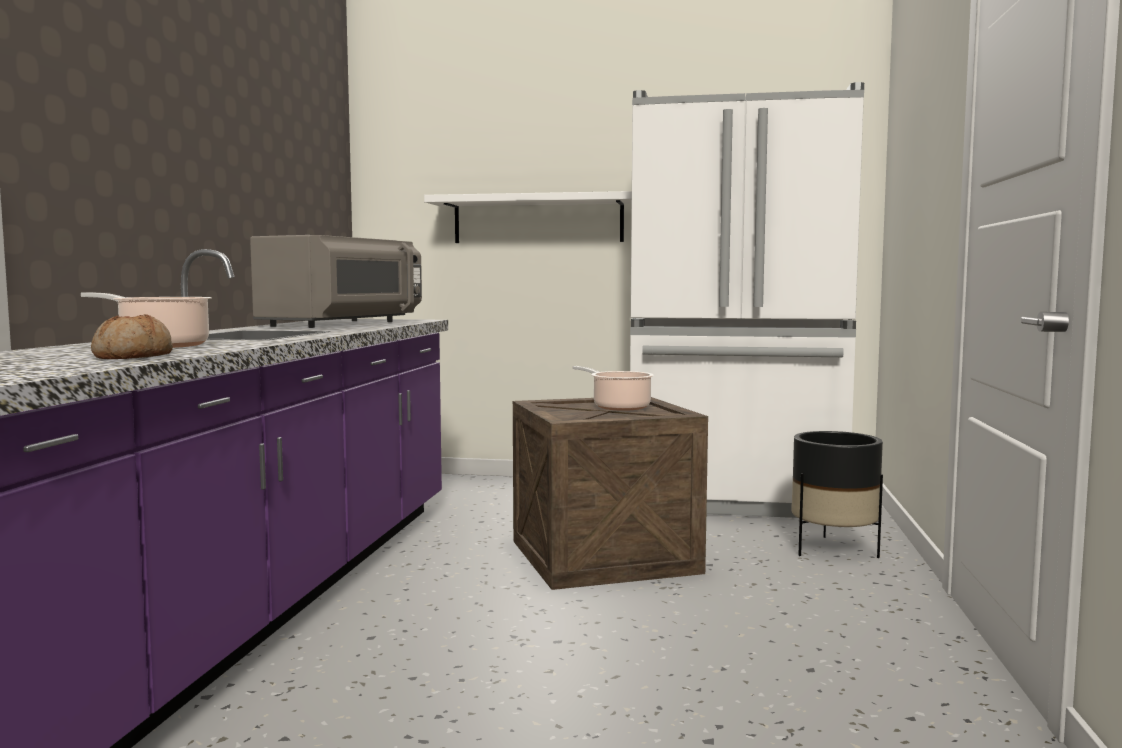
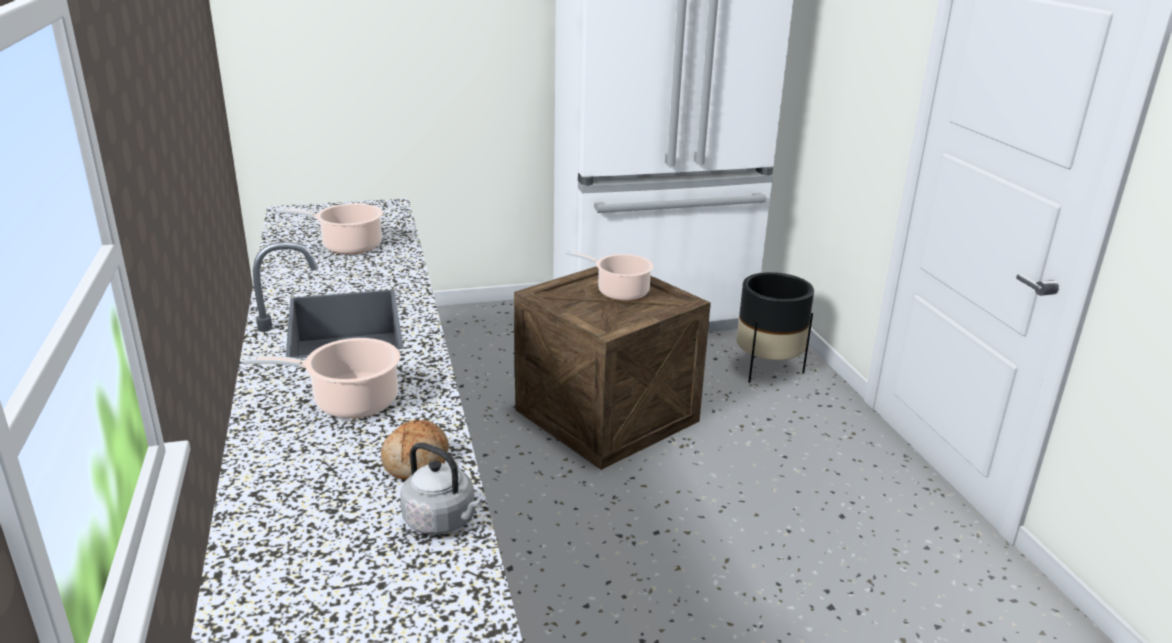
camera: 25 degrees left, 20 degrees up
grey microwave [250,235,422,328] -> cooking pot [275,203,383,254]
white shelf [424,191,632,243] -> none
none -> grey kettle [400,442,482,535]

